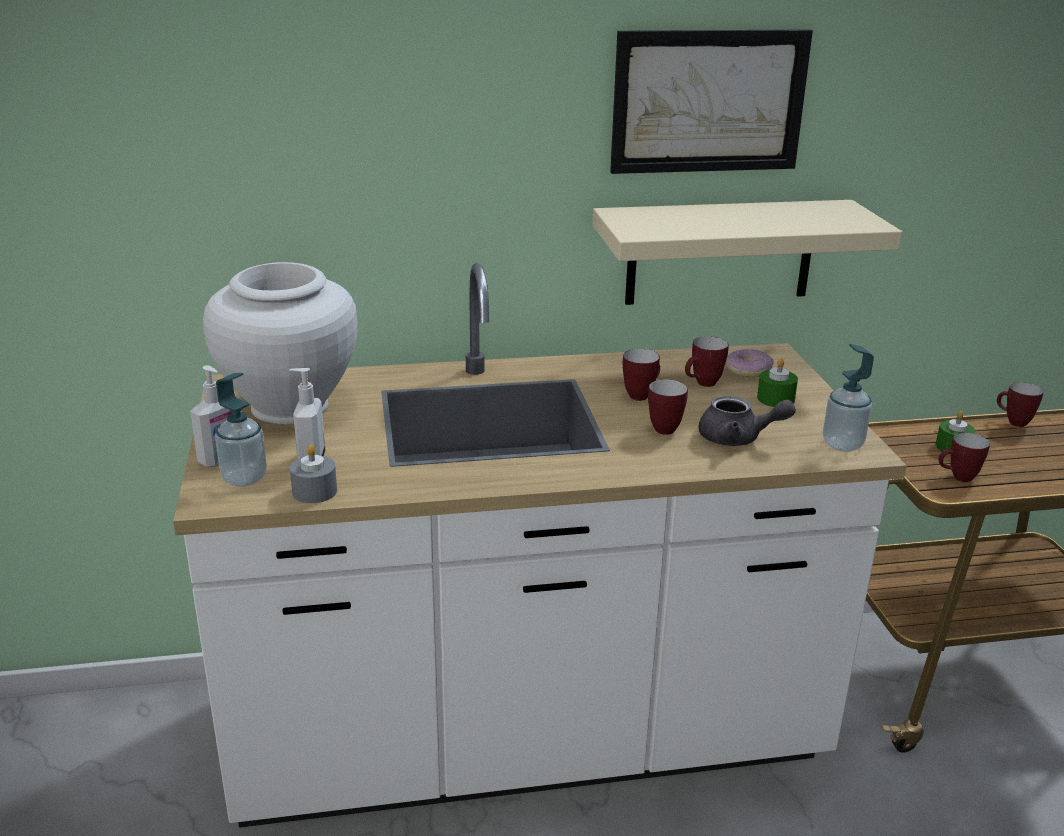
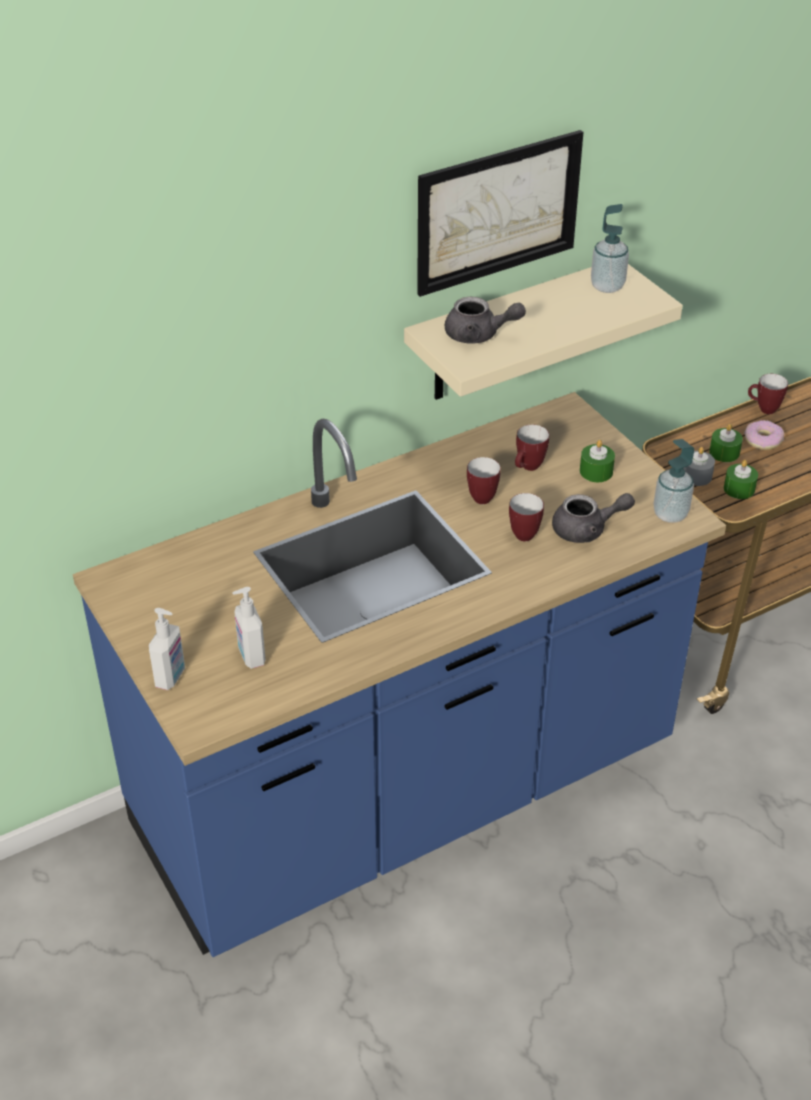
camera: 20 degrees left, 15 degrees up
white counter [173,263,907,828] -> blue counter [73,392,726,957]
white vase [203,262,358,424] -> none
soap dispenser [215,373,267,487] -> soap dispenser moved to [591,204,629,293]
grey candle [290,445,337,503] -> grey candle moved to [683,447,715,486]
donut [726,349,774,377] -> donut moved to [744,420,784,450]
mug [939,433,990,482] -> green candle [724,460,758,499]
none -> grey teapot [445,297,526,344]

